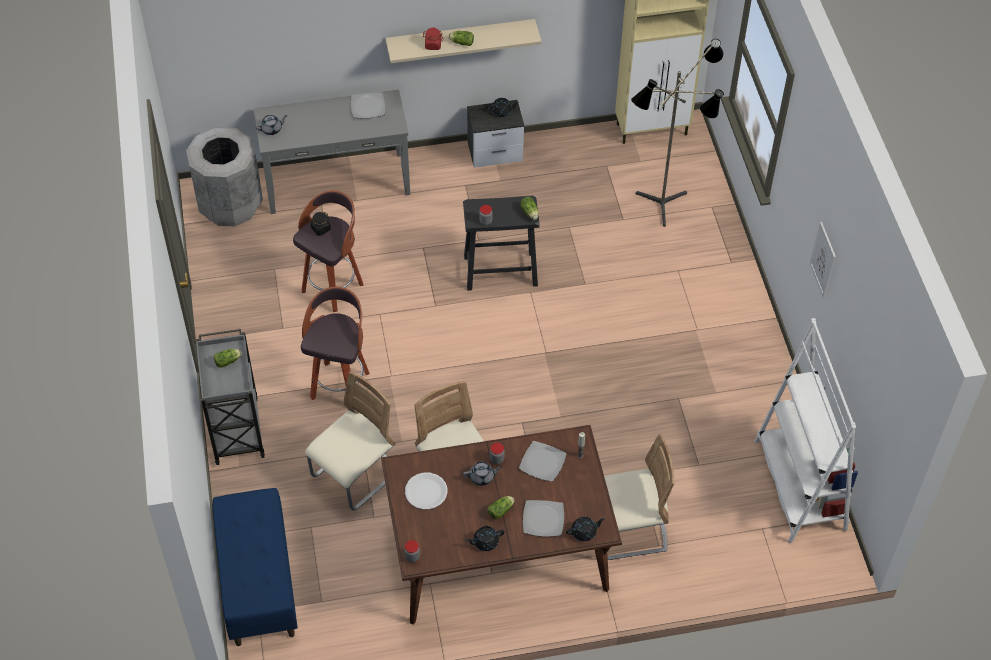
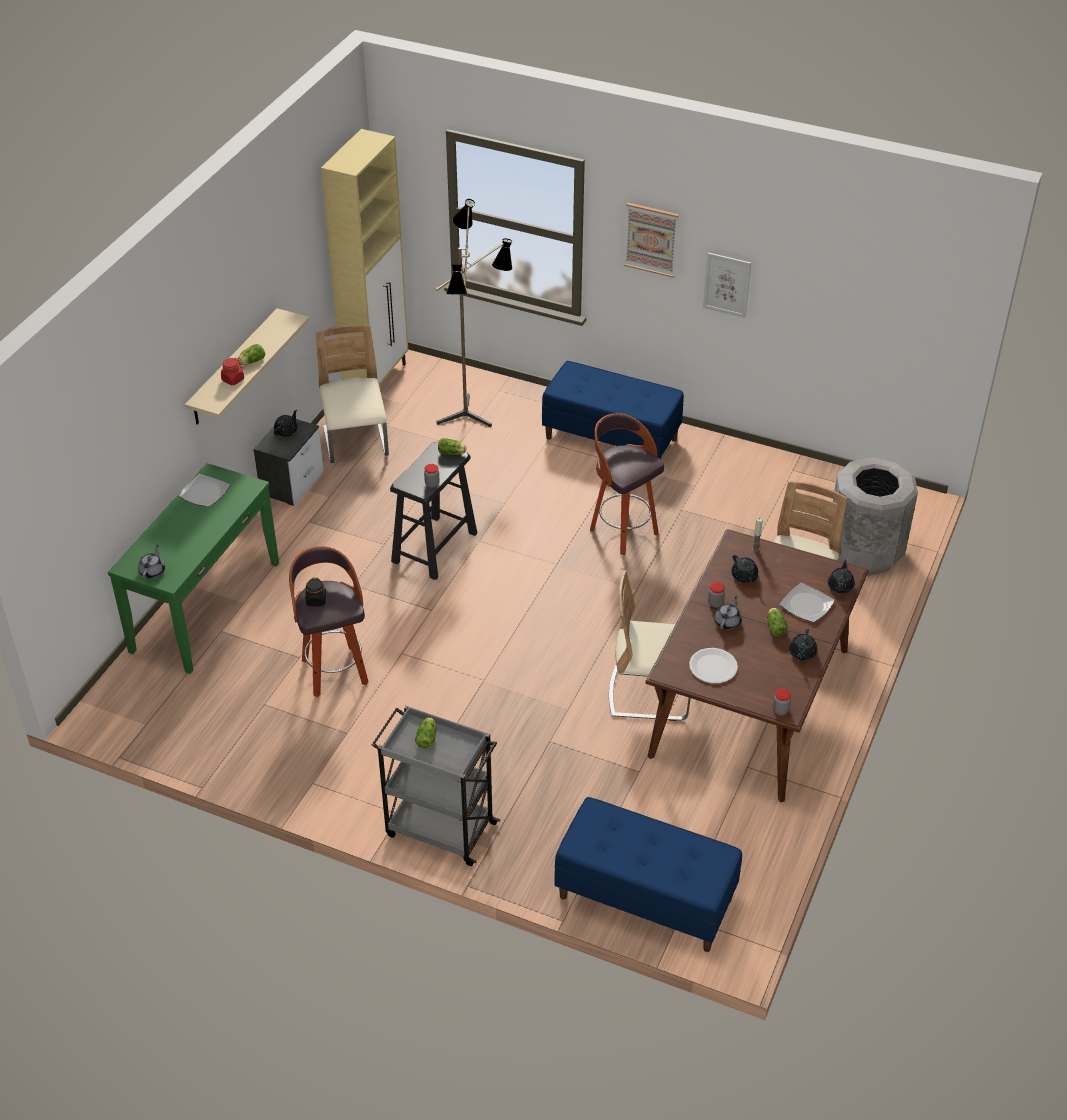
camera: 55 degrees left, 10 degrees down
grey trash can [186,127,263,226] -> grey trash can moved to [828,457,918,576]
grey console table [254,90,410,214] -> green console table [108,463,279,674]
stool [301,287,370,400] -> stool moved to [590,413,664,555]
beige chair [305,371,395,511] -> beige chair moved to [316,325,389,463]
plate [519,441,567,482] -> black teapot [731,555,760,582]
white bookcase [755,318,858,543] -> none
none -> blue bench [542,361,684,460]
none -> picture [624,203,679,278]

